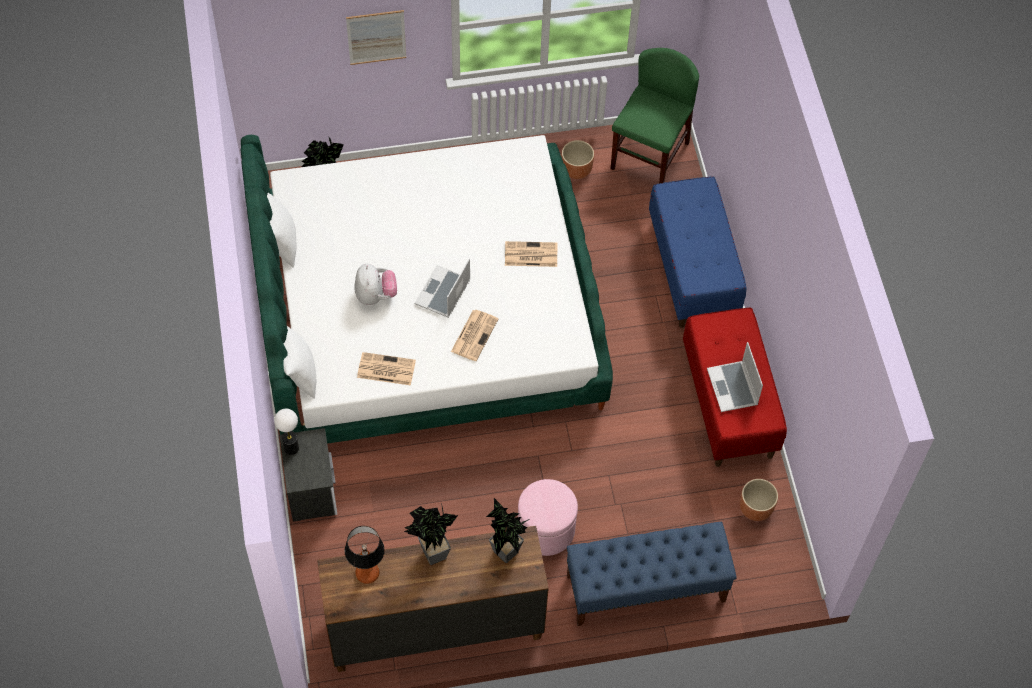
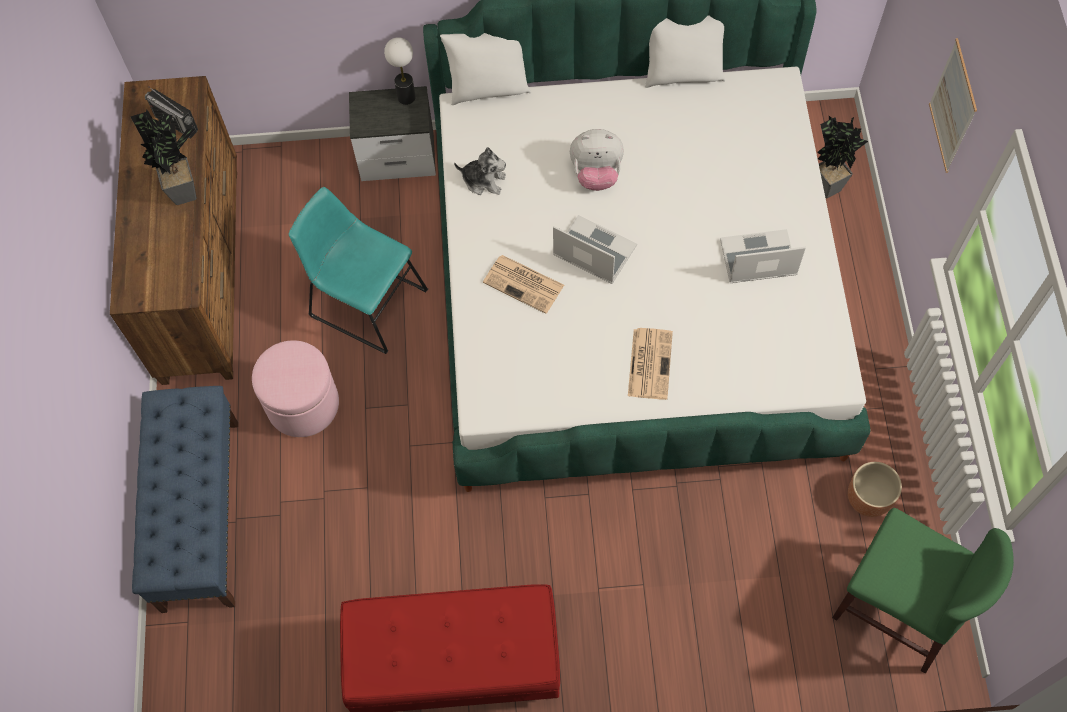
camera: 100 degrees right, 5 degrees up
table lamp [345,526,385,584] -> radio [145,87,198,139]
newspaper [357,352,416,386] -> plush toy [454,147,506,195]
potted plant [486,498,529,563] -> none
blue bench [649,176,746,328] -> none
laptop [707,342,763,412] -> laptop moved to [720,229,806,283]
brown planter [740,479,778,521] -> none
none -> turquoise chair [289,187,428,354]

